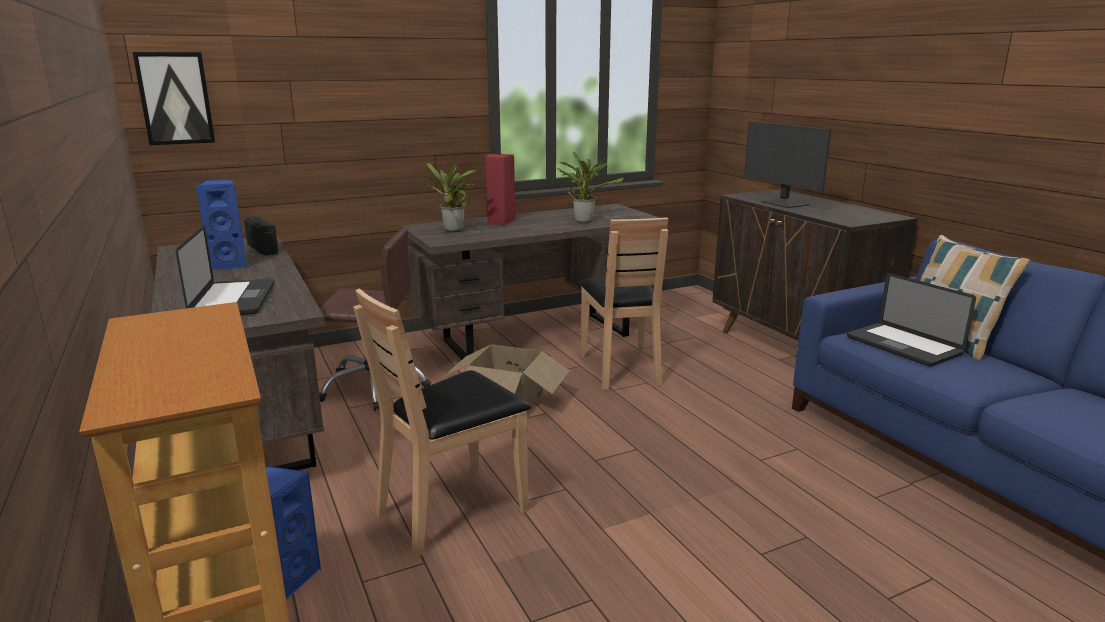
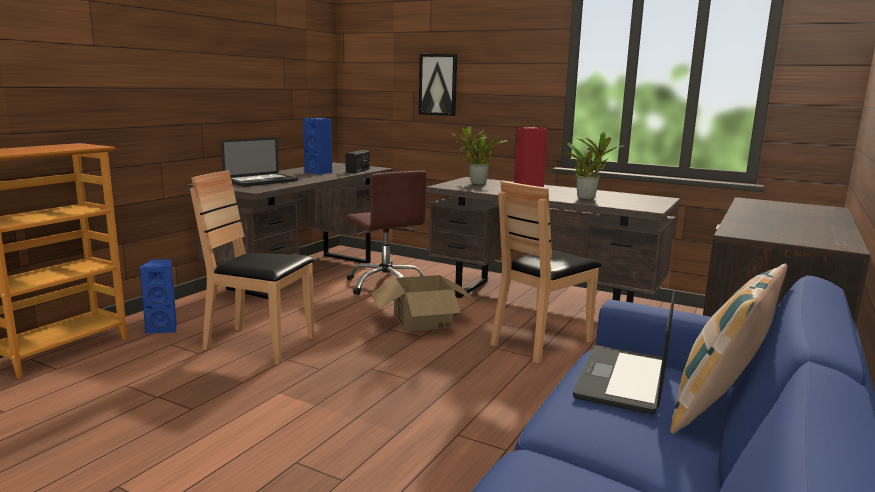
camera: 55 degrees right, 5 degrees down
picture [132,52,215,145] -> picture moved to [419,54,457,116]
monitor [744,121,832,208] -> none

